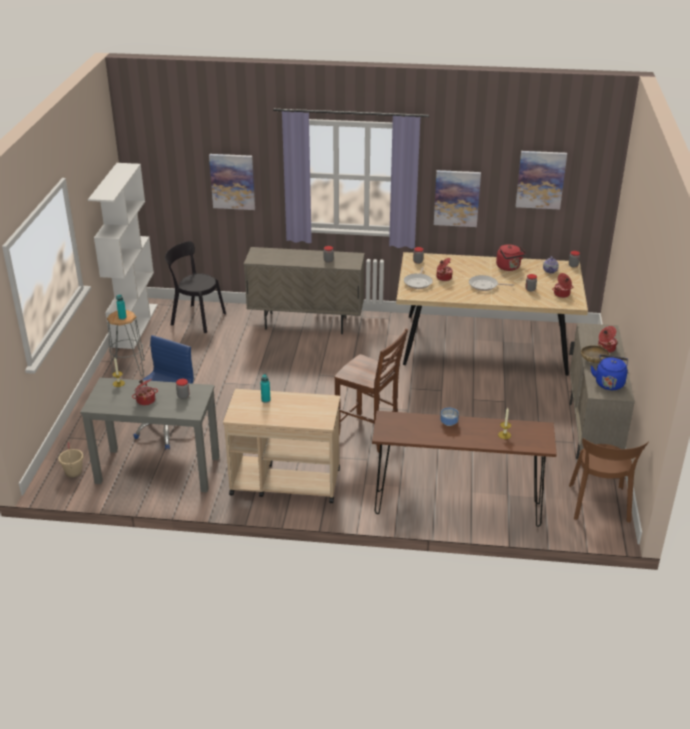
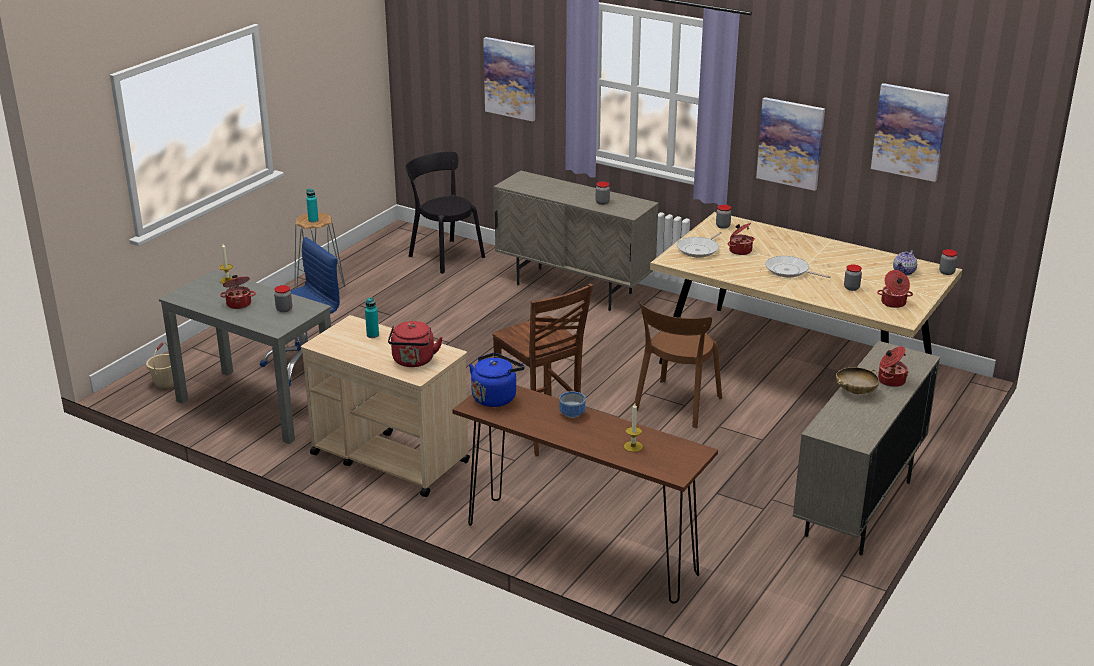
camera: 25 degrees right, 5 degrees down
white bookcase [88,163,158,349] -> none
red kettle [496,244,526,271] -> red kettle moved to [388,321,443,367]
brown chair [569,438,649,523] -> brown chair moved to [634,299,722,428]
blue kettle [591,355,628,390] -> blue kettle moved to [469,353,525,407]

